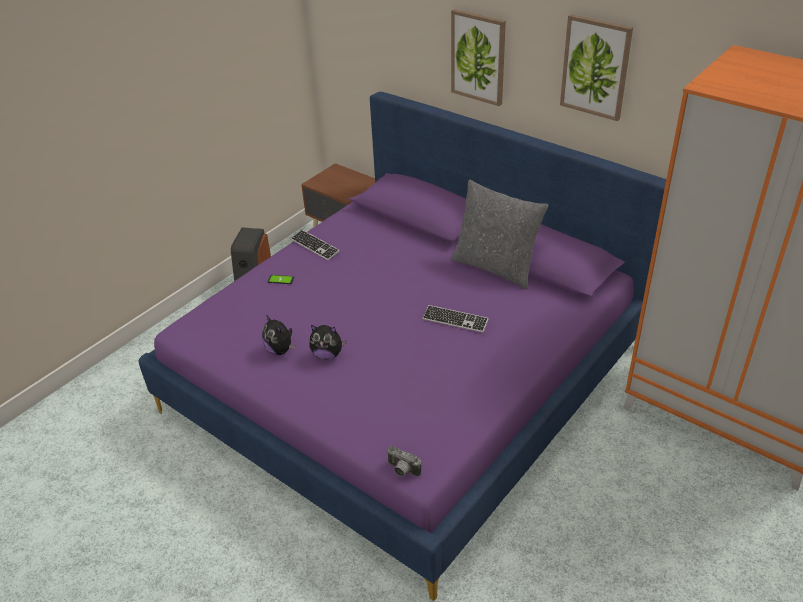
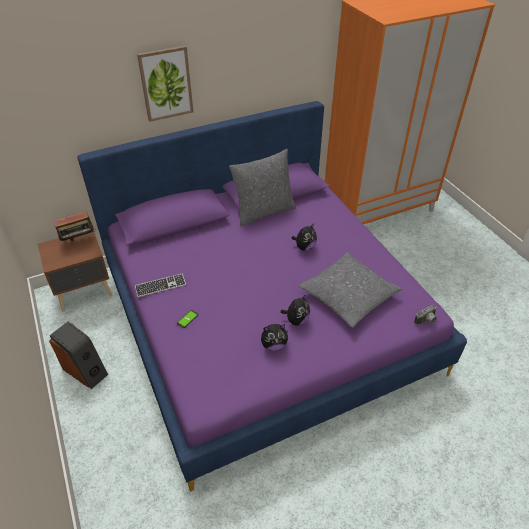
camera: 65 degrees left, 5 degrees up
keyboard [422,305,489,333] -> plush toy [292,223,317,251]
picture [560,14,633,121] -> none
none -> radio [53,211,96,242]
none -> grey pillow [298,252,402,328]

